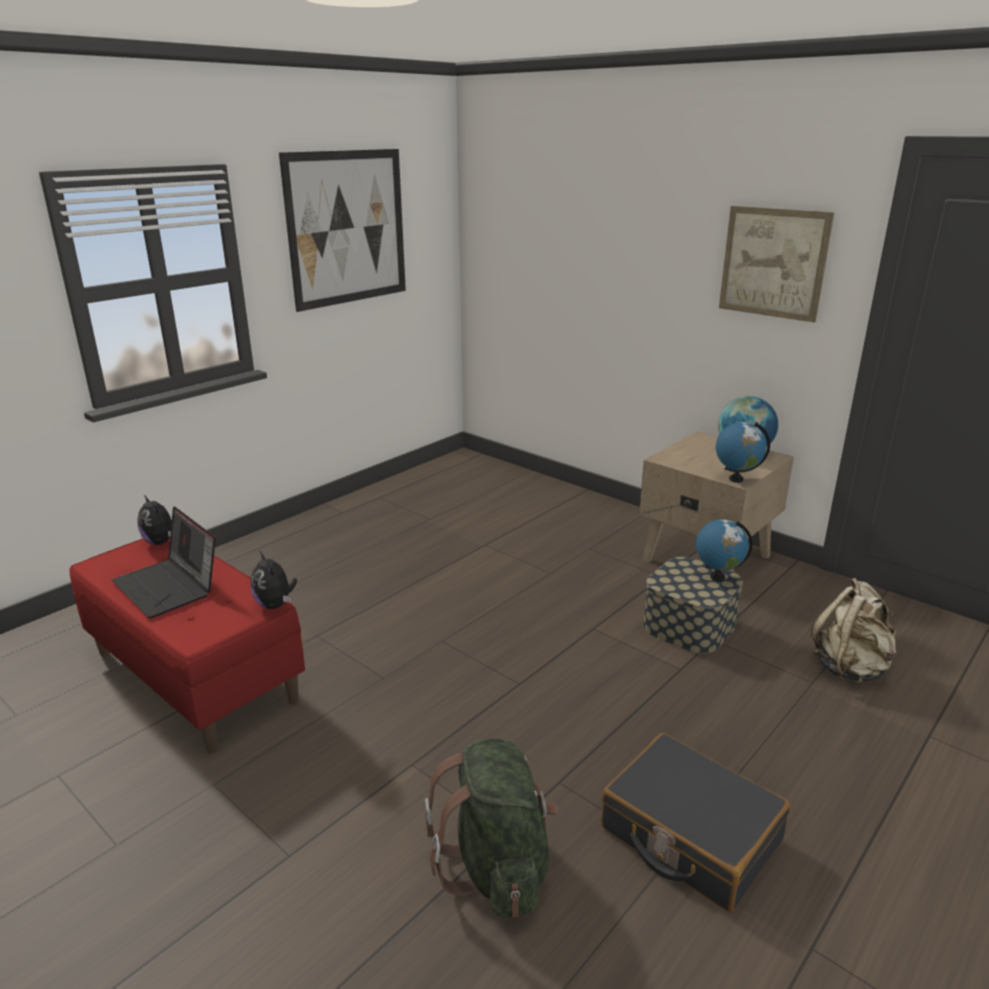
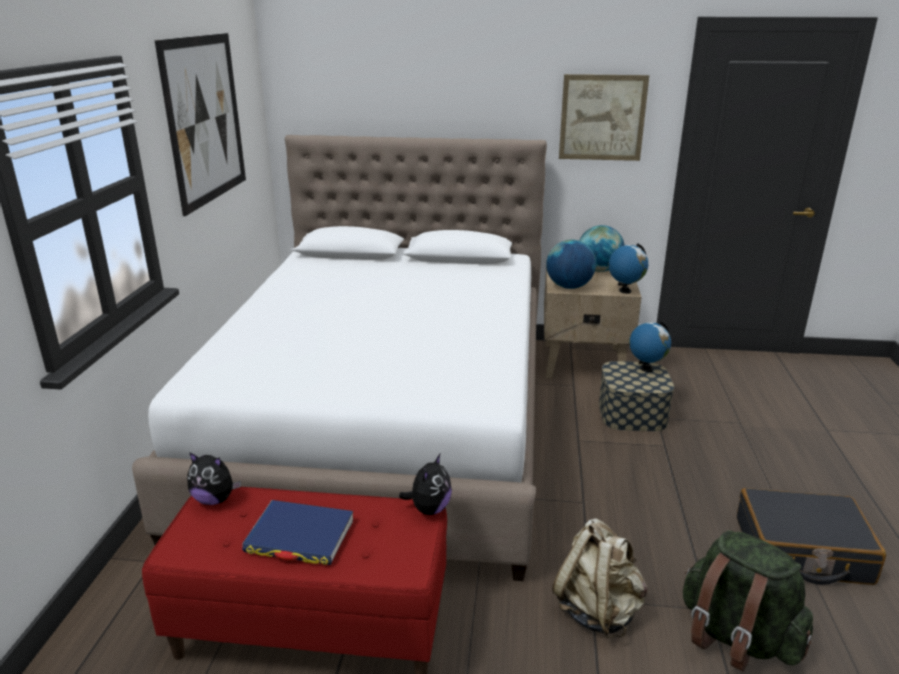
camera: 35 degrees left, 0 degrees up
laptop [112,506,216,618] -> blue book [242,500,353,565]
plush toy [250,550,297,609] -> plush toy turned 90 degrees counterclockwise [399,454,452,515]
beige backpack [811,578,896,684] -> beige backpack moved to [552,518,647,639]
none -> white bed [132,135,547,581]
none -> globe [546,240,596,289]

